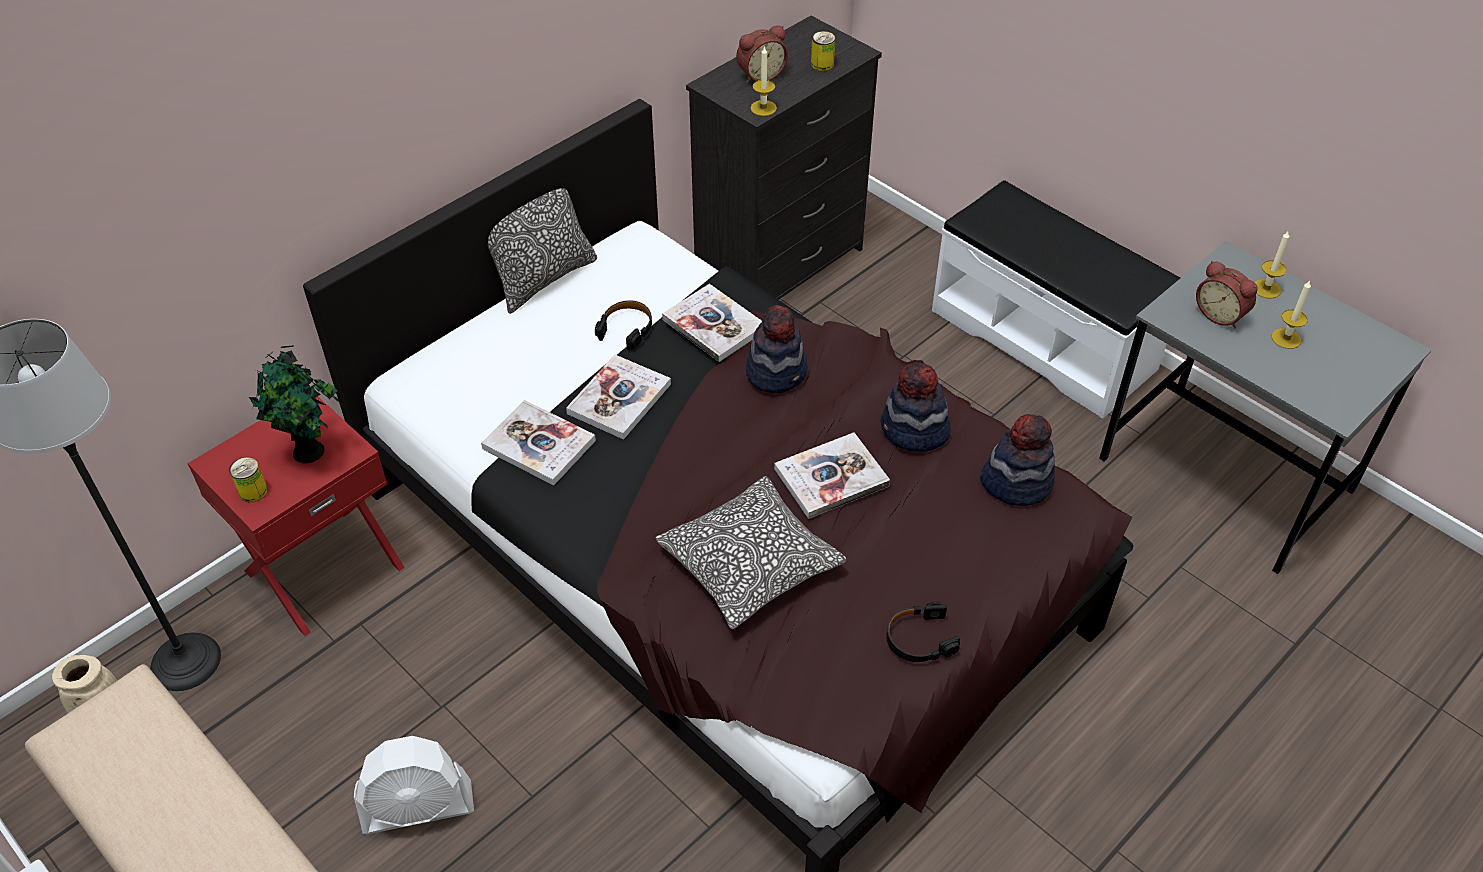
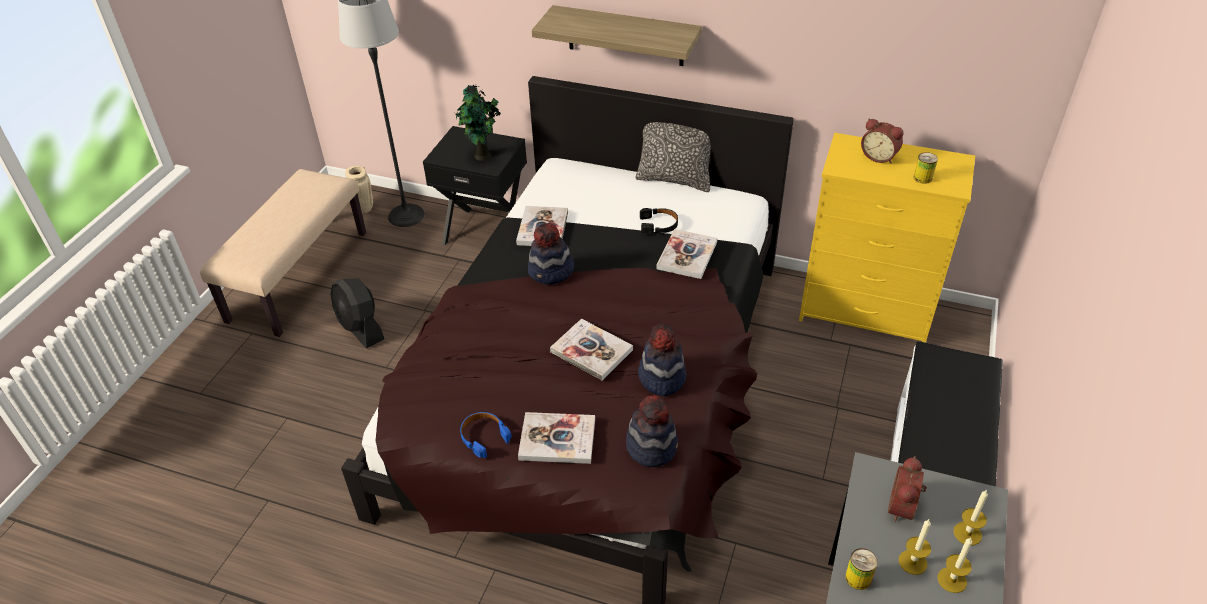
camera: 65 degrees right, 5 degrees down
red nightstand [188,397,405,636] -> black nightstand [423,126,527,246]
can [229,457,268,503] -> can moved to [845,548,877,590]
white fan [354,736,474,834] -> black fan [330,278,384,349]
book [566,355,671,440] -> book moved to [518,412,595,464]
pillow [656,476,846,629] -> none
black dresser [686,16,882,300] -> yellow dresser [799,133,975,343]
hat [746,305,808,393] -> hat moved to [528,223,574,285]
candle [750,46,777,116] -> candle moved to [938,537,972,593]
black headphones [886,602,960,662] -> blue headphones [460,412,512,458]
none -> shelf [532,5,702,66]

